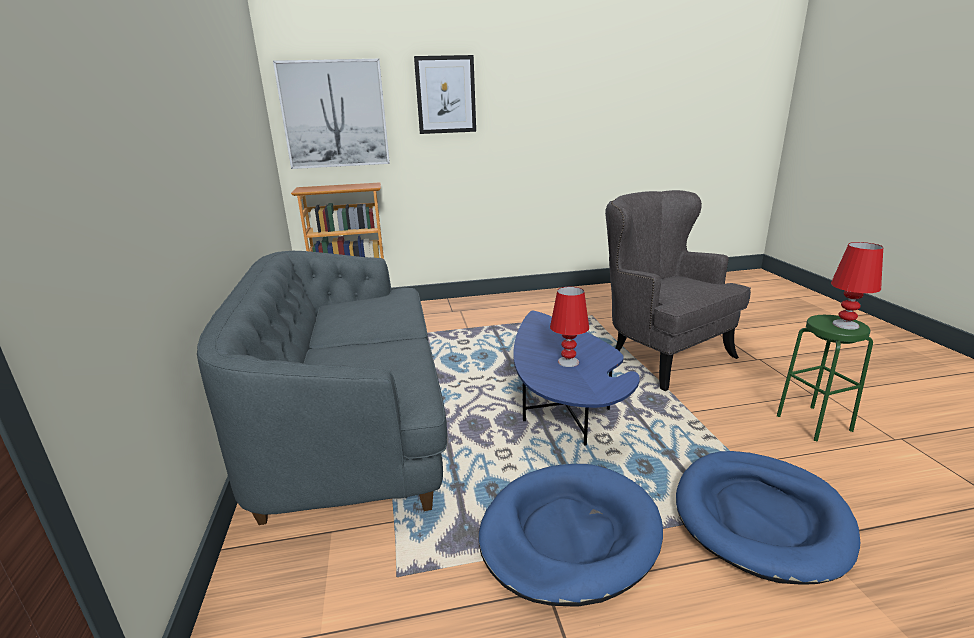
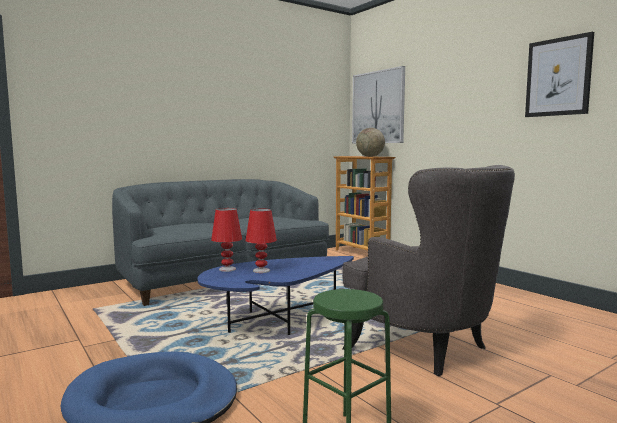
camera: 65 degrees right, 15 degrees down
picture [414,55,476,134] -> picture moved to [525,32,594,117]
blue dog bed [479,464,663,607] -> none
grey armchair [605,190,751,391] -> grey armchair turned 105 degrees clockwise [342,165,515,376]
red table lamp [831,242,883,330] -> red table lamp moved to [211,208,242,272]
none -> globe [356,128,385,157]

